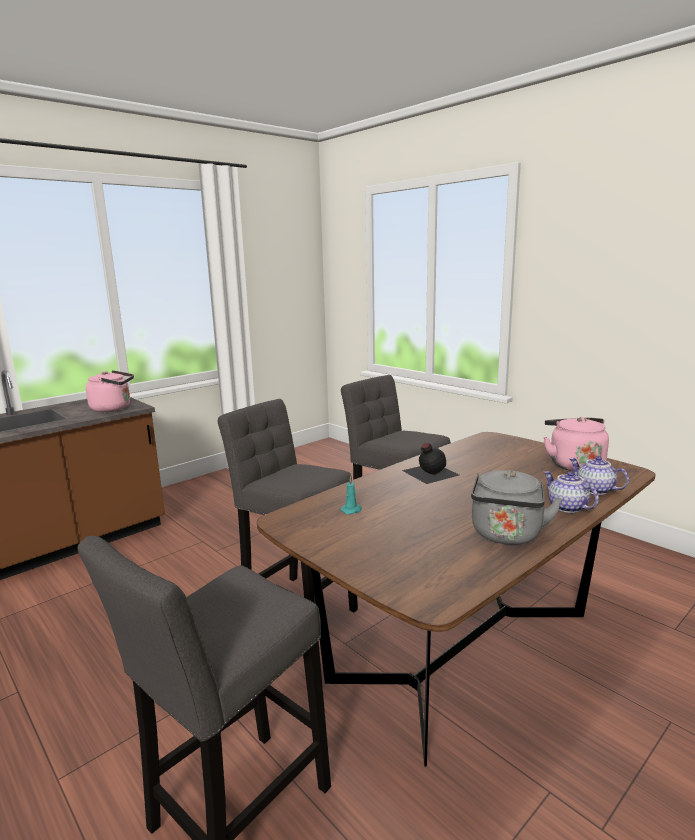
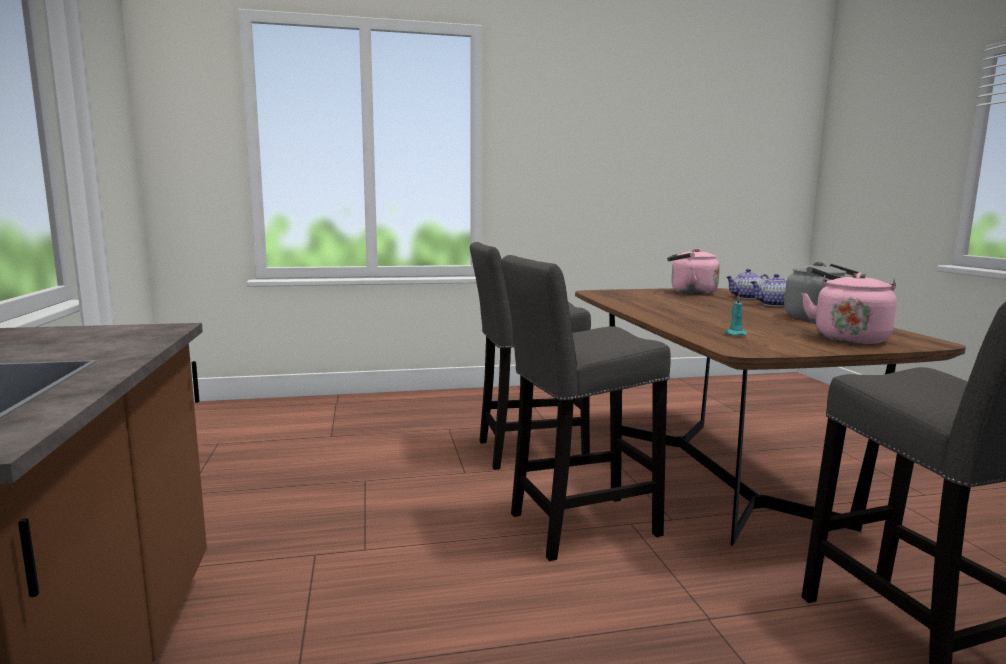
camera: 60 degrees left, 5 degrees down
pink kettle [86,370,134,412] -> pink kettle moved to [802,273,897,344]
black bottle [402,443,459,484] -> none

